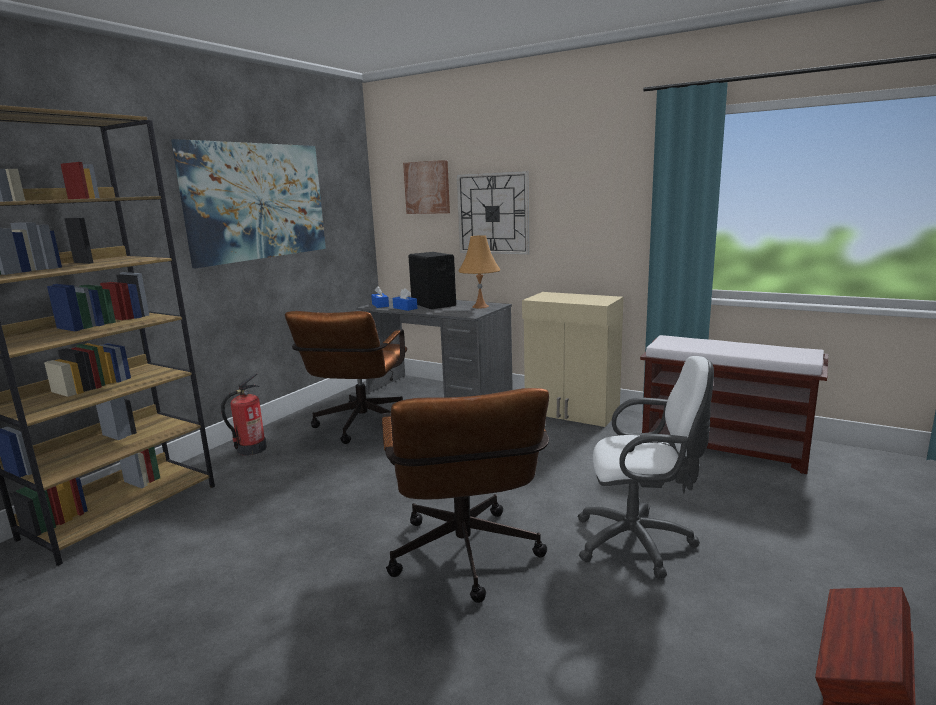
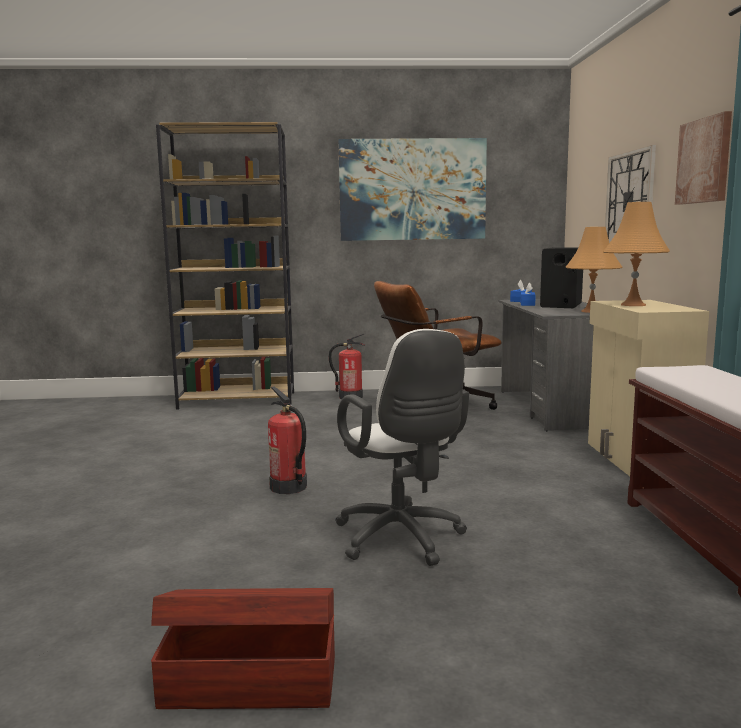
camera: 55 degrees right, 5 degrees down
brown office chair [382,388,549,603] -> fire extinguisher [268,386,307,494]
picture [403,160,450,214] -> picture moved to [675,111,732,205]
none -> orange table lamp [603,202,670,306]

